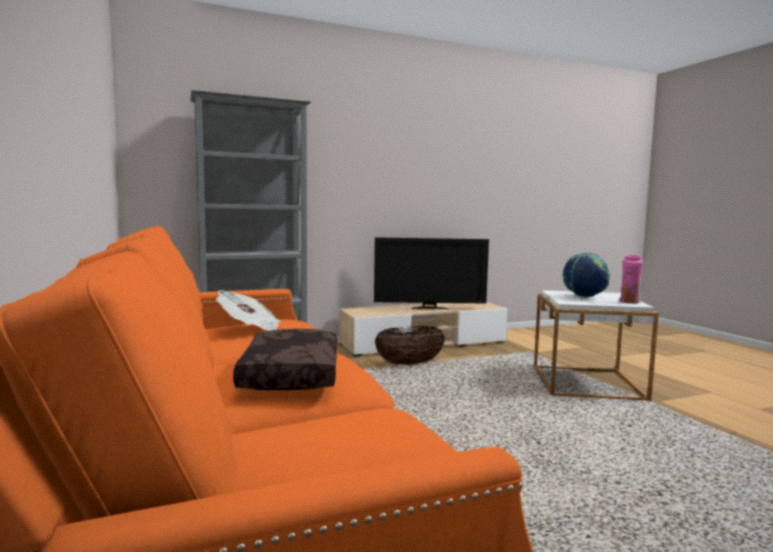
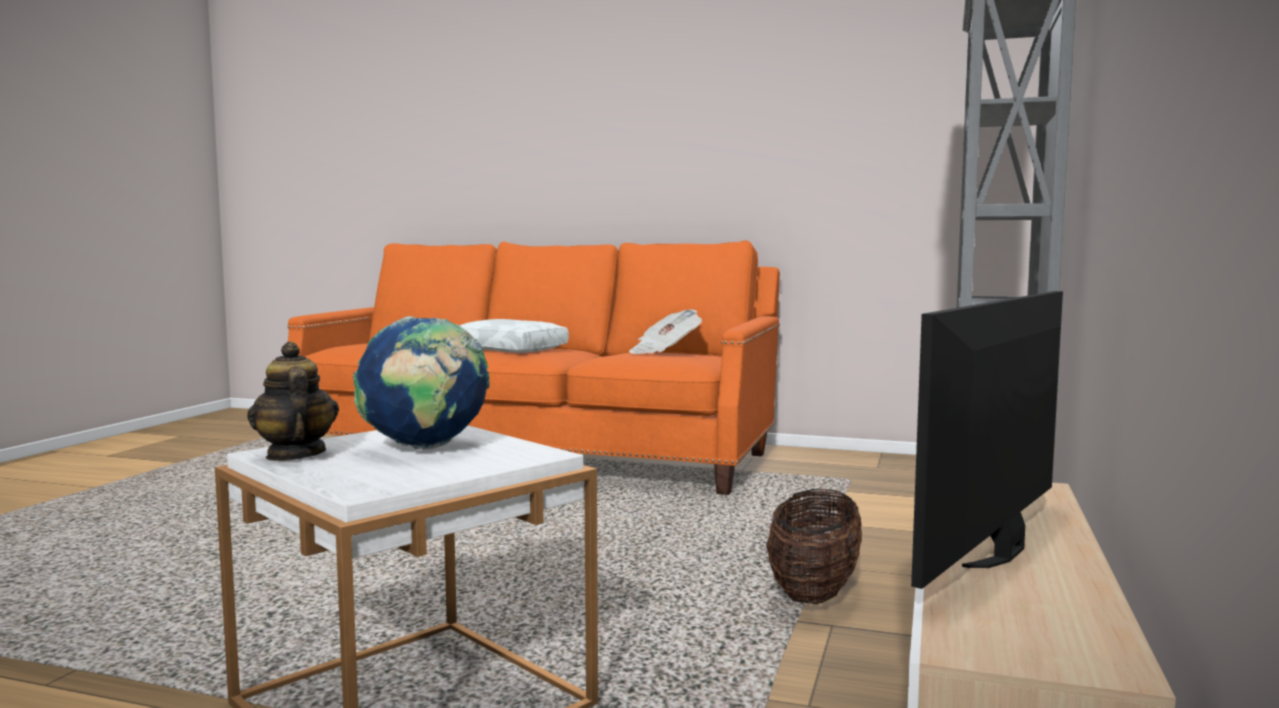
camera: 130 degrees right, 0 degrees up
brown pillow [233,329,337,390] -> white pillow [459,319,569,353]
pink vase [619,255,643,304] -> teapot [247,341,339,461]

